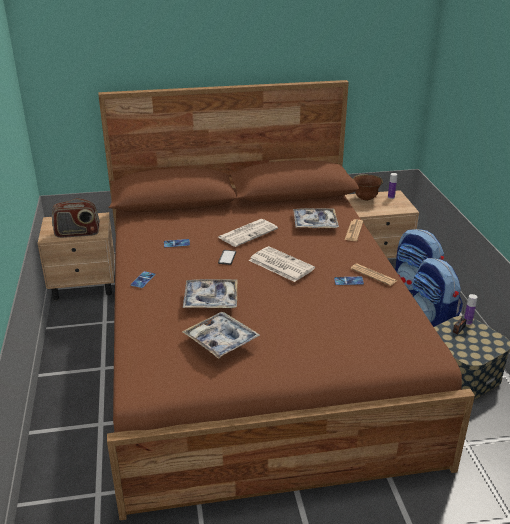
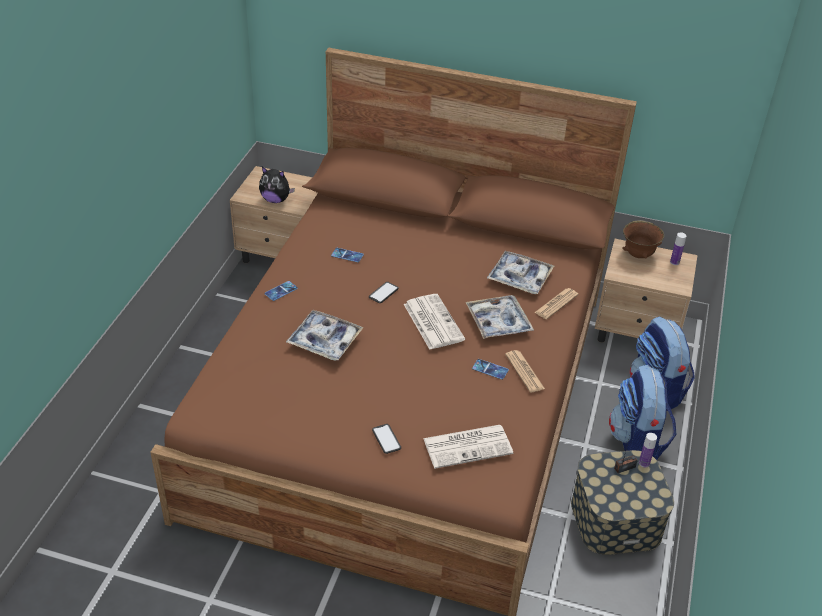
camera: 25 degrees right, 10 degrees up
radio [52,198,100,238] -> plush toy [259,167,295,203]
tray [182,312,260,359] -> tray moved to [465,295,534,339]
newspaper [218,219,278,247] -> newspaper moved to [423,425,513,469]
none -> phone [372,424,401,454]

